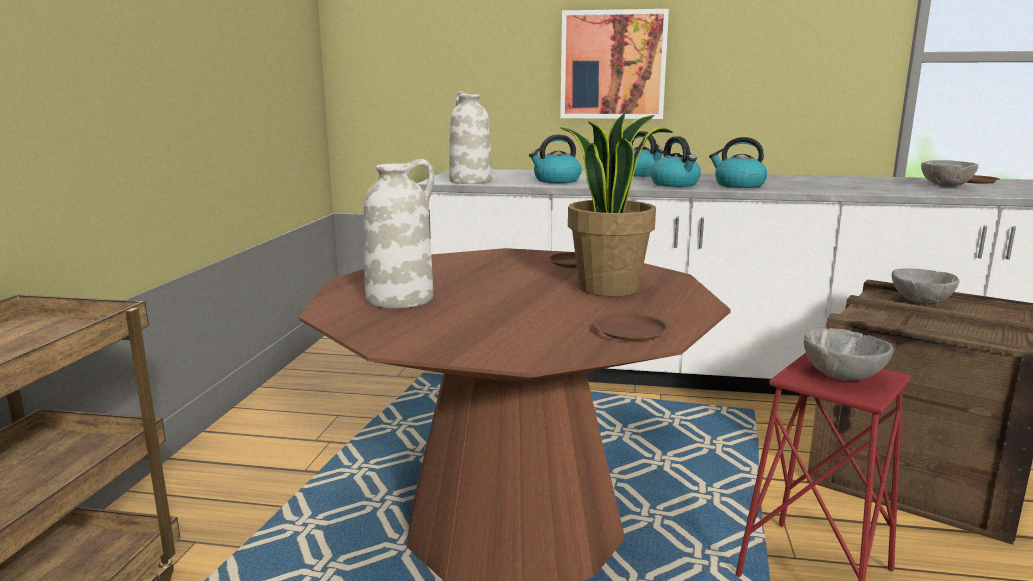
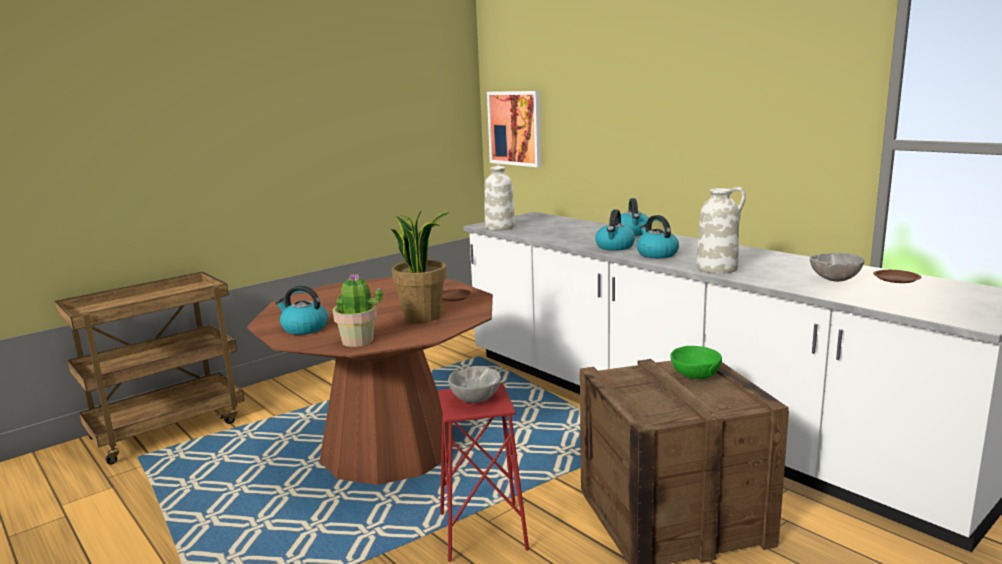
camera: 40 degrees right, 0 degrees up
white vase [364,159,435,308] -> white vase moved to [696,187,746,274]
kettle [529,134,582,183] -> kettle moved to [275,286,328,335]
picture [560,9,669,119] -> picture moved to [487,91,541,167]
brown plate [594,314,670,341] -> potted plant [333,274,383,347]
grey bowl [892,268,960,304] -> green bowl [670,346,722,379]

